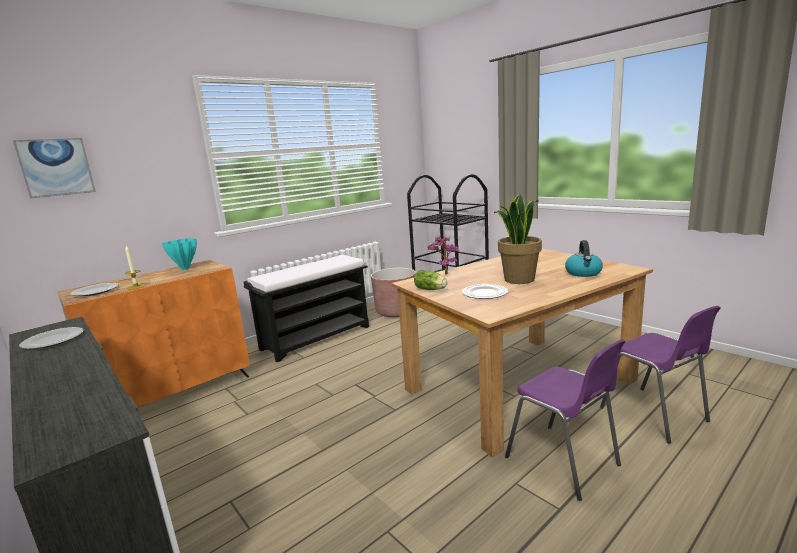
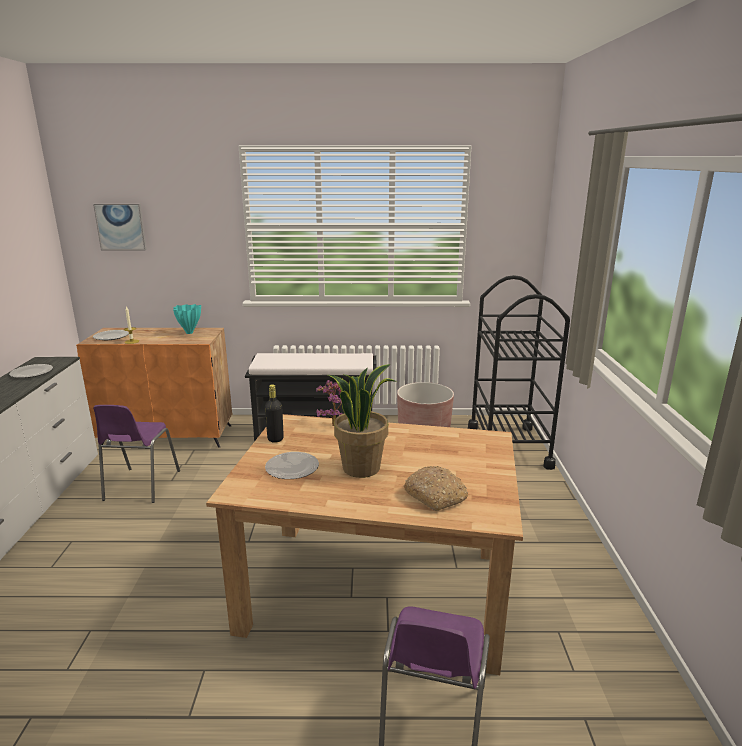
camera: 40 degrees right, 5 degrees up
lettuce [414,270,447,290] -> black bottle [265,384,284,443]
purple chair [505,339,625,501] -> purple chair moved to [93,405,180,503]
kettle [565,240,603,277] -> bread [403,466,468,511]

